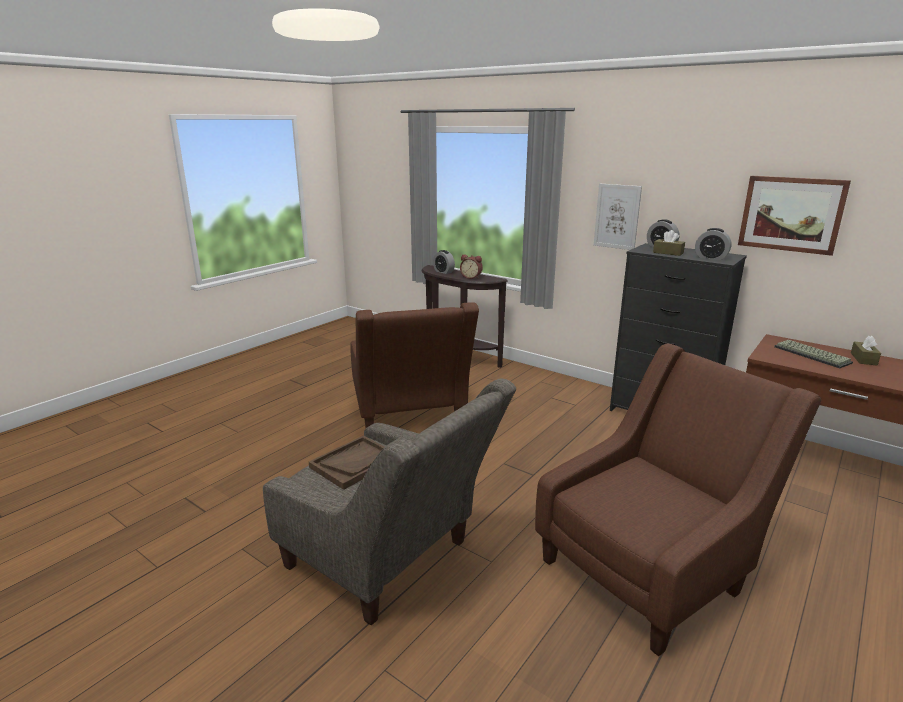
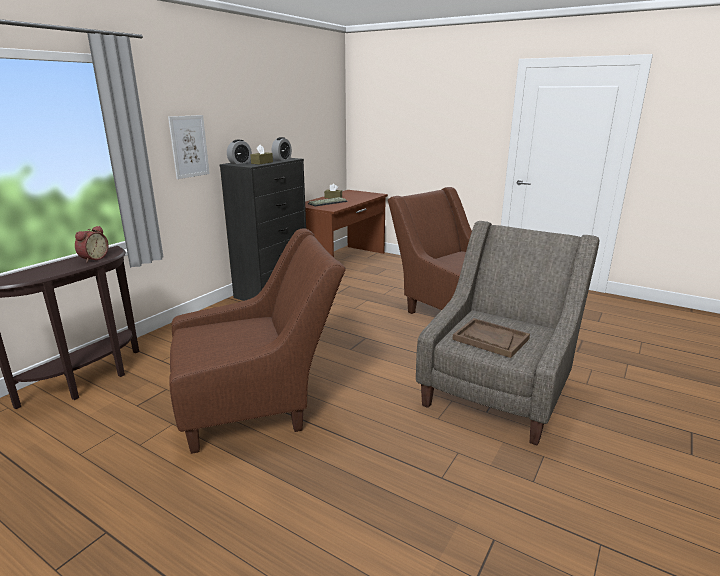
camera: 95 degrees left, 0 degrees up
alarm clock [433,250,455,274] -> none
picture [738,176,851,256] -> none

